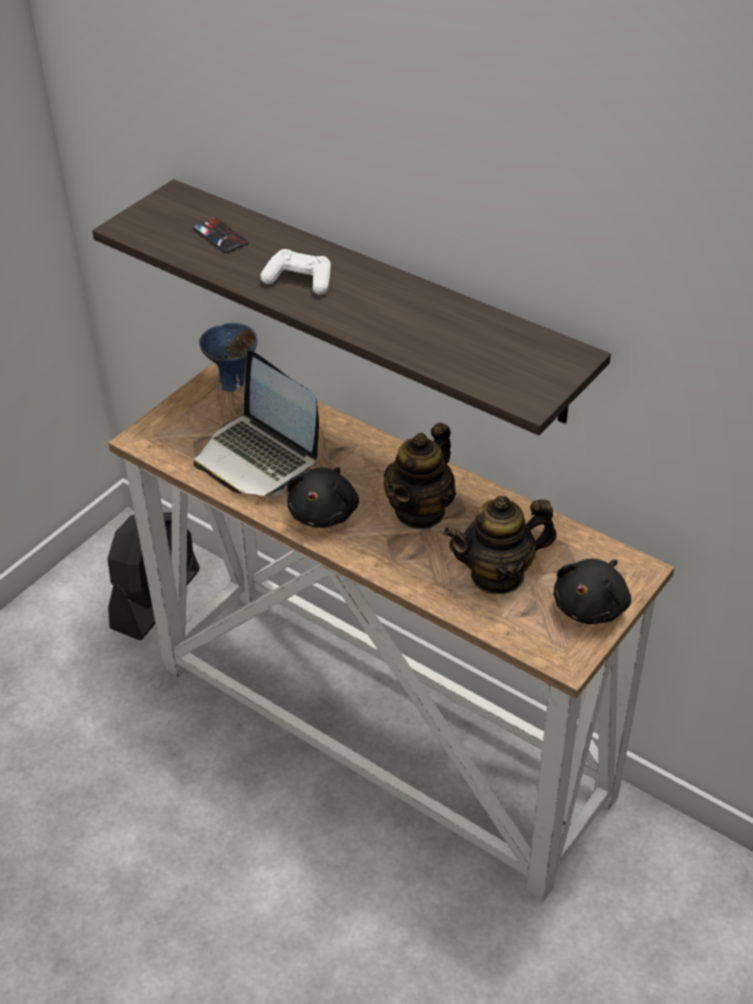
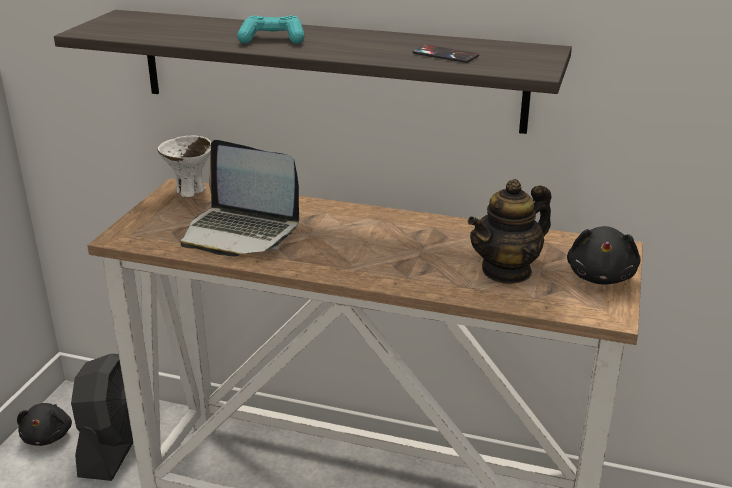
camera: 20 degrees left, 15 degrees down
phone [193,217,249,253] -> phone moved to [412,45,479,63]
blue bowl [199,323,257,392] -> white bowl [158,135,211,197]
white game controller [260,249,331,295] -> turquoise game controller [237,15,304,44]
black plush toy [287,467,359,528] -> black plush toy moved to [17,403,72,446]
teapot [384,423,456,530] -> none

